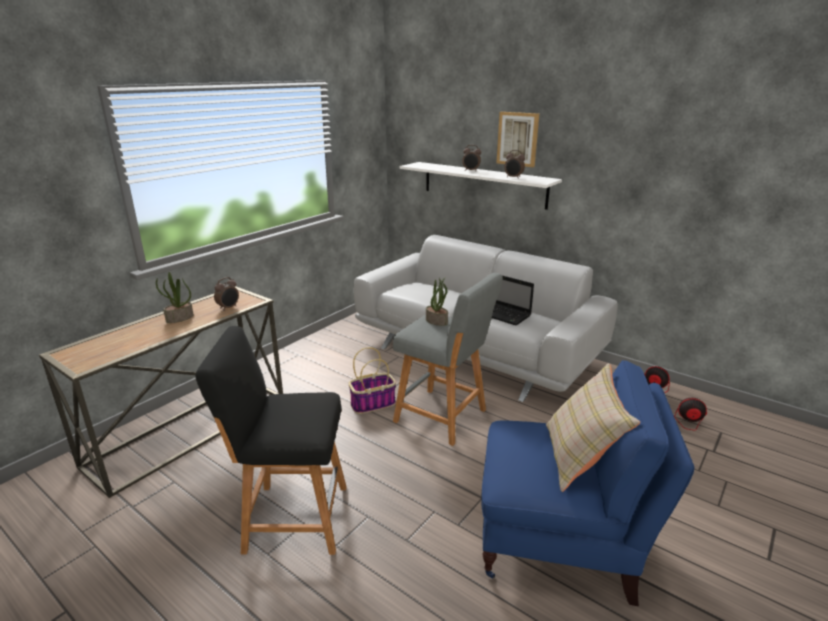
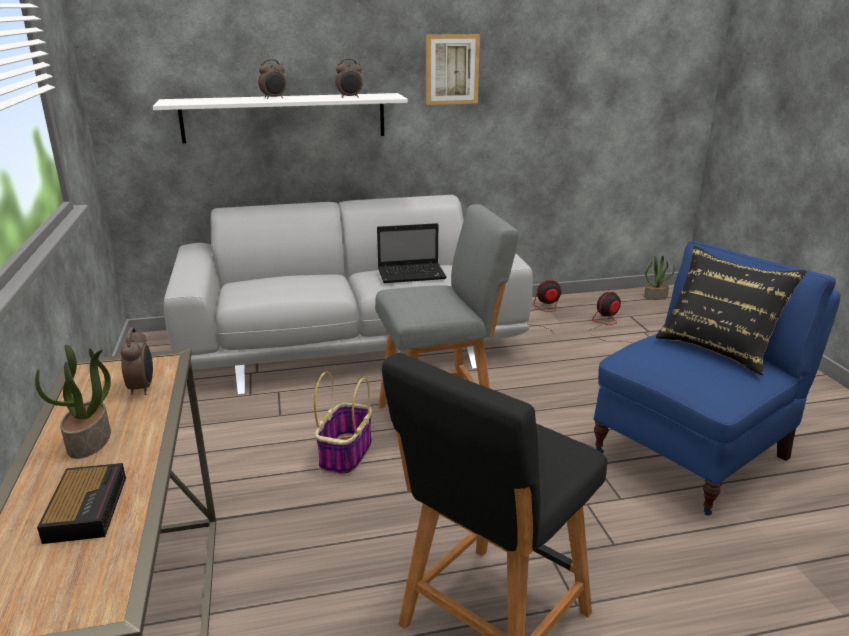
camera: 50 degrees left, 0 degrees up
potted plant [426,278,448,326] -> potted plant moved to [644,256,675,300]
picture [496,112,539,167] -> picture moved to [426,34,480,105]
beige pillow [546,363,640,492] -> black pillow [656,246,807,375]
none -> alarm clock [37,463,126,544]

